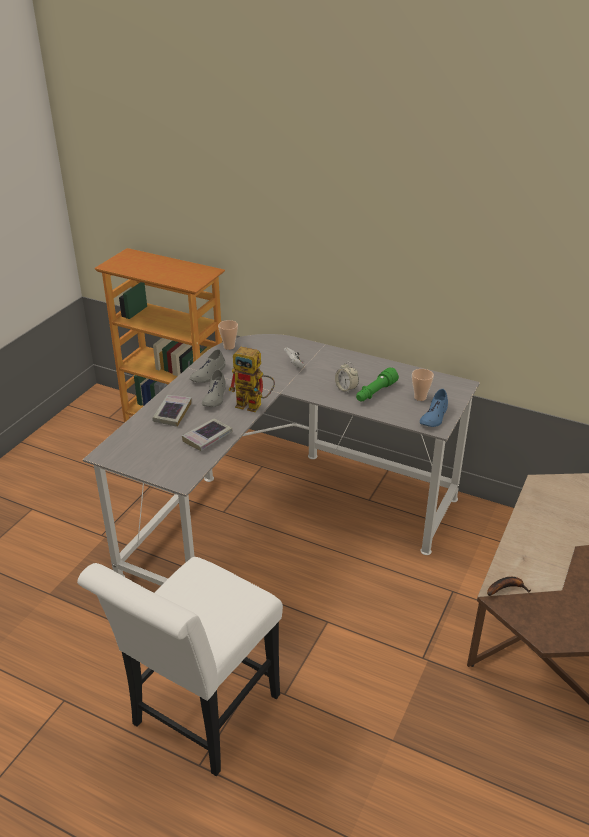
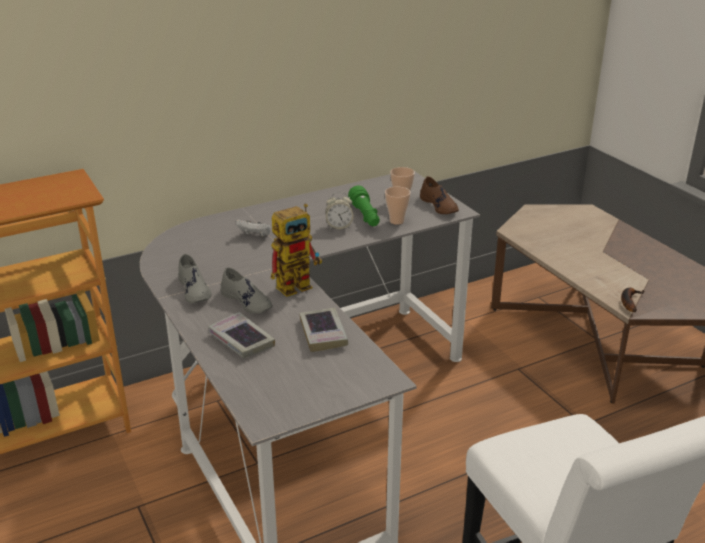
camera: 55 degrees left, 5 degrees down
cup [218,320,238,350] -> cup moved to [385,187,411,225]
blue shoe [420,389,448,427] -> brown shoe [420,176,459,214]

